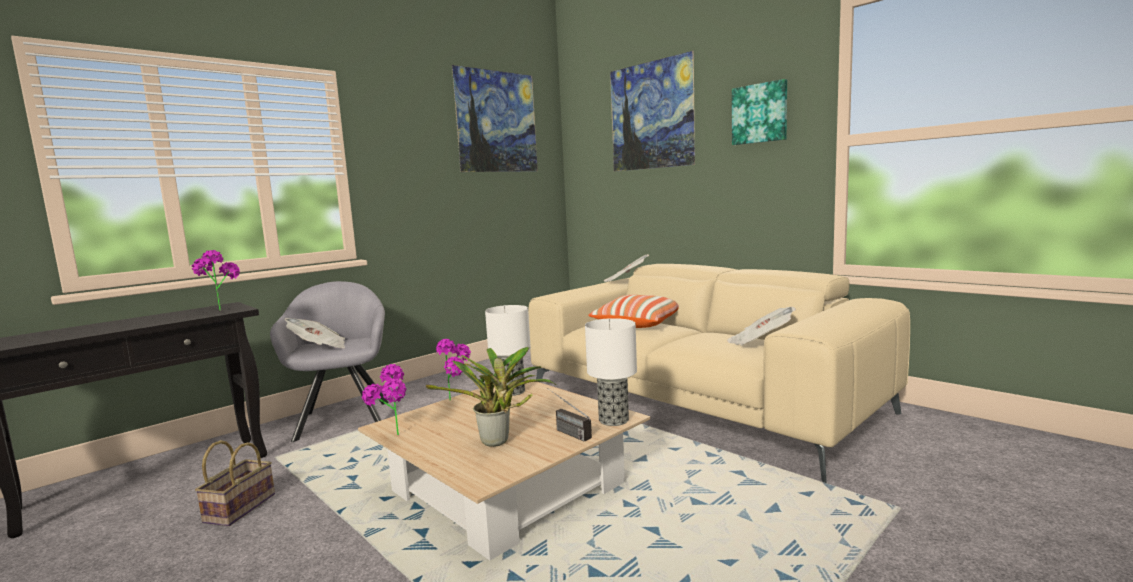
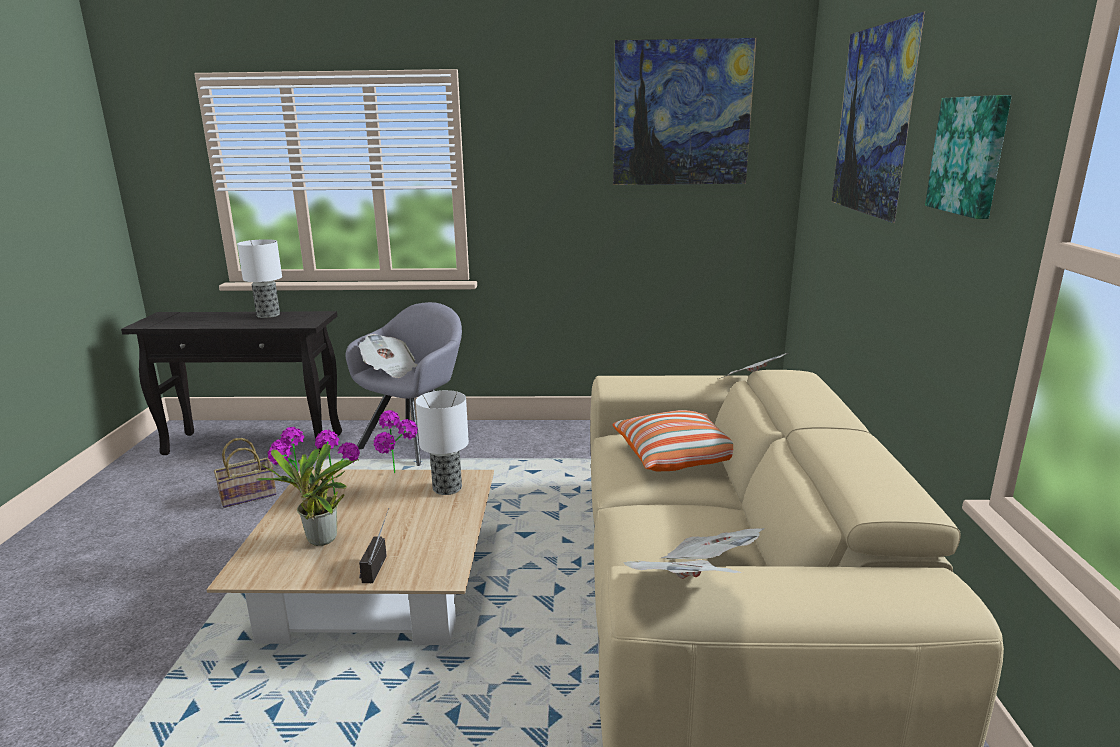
camera: 45 degrees right, 10 degrees up
potted plant [192,250,240,311] -> potted plant moved to [315,430,360,494]
table lamp [585,318,637,426] -> table lamp moved to [237,239,282,318]
none -> newspaper [624,560,743,579]

